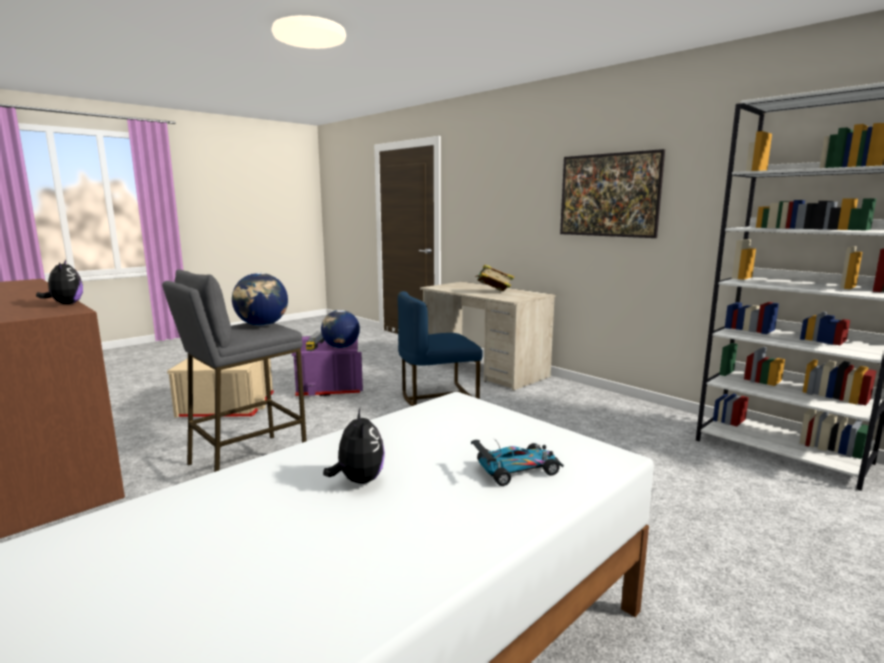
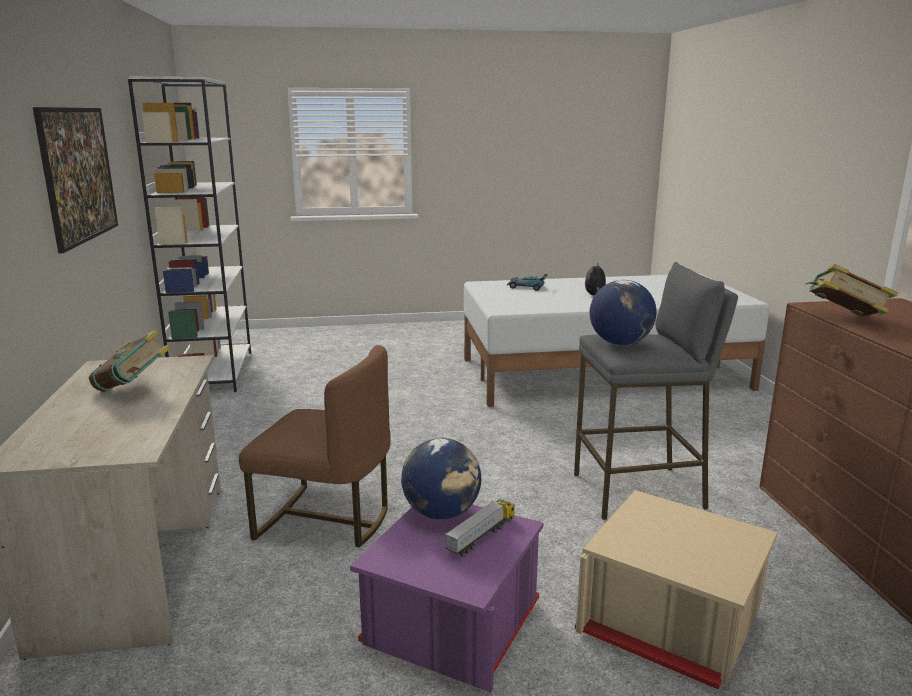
camera: 145 degrees left, 5 degrees up
plush toy [36,260,83,304] -> book [806,264,898,316]
blue chair [398,291,483,406] -> brown chair [239,345,391,547]

